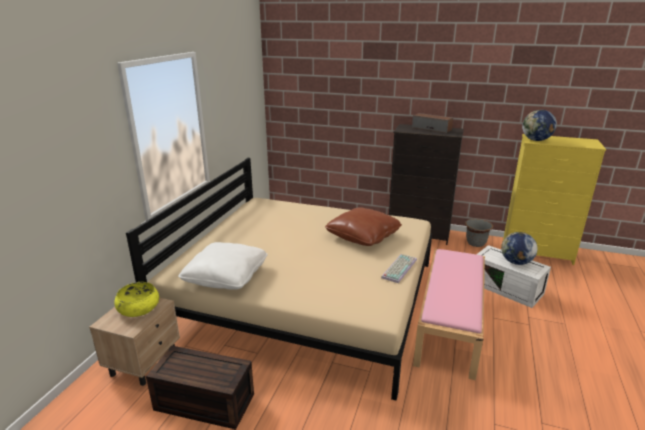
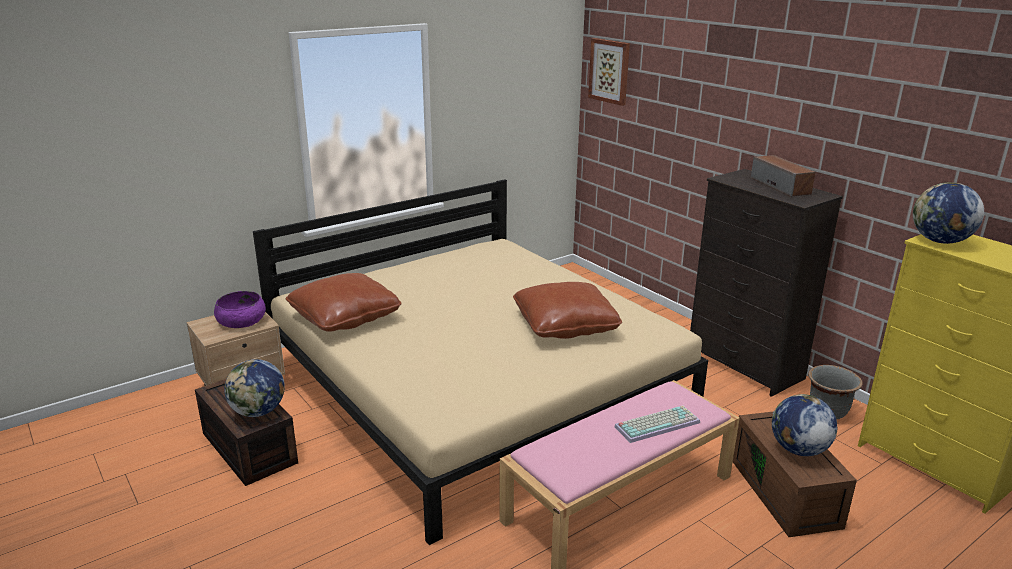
camera: 35 degrees right, 0 degrees up
yellow bowl [114,282,159,317] -> purple bowl [214,291,266,328]
white pillow [178,242,268,290] -> brown pillow [286,273,402,332]
keyboard [381,254,417,283] -> keyboard moved to [614,405,700,443]
white storage box [476,245,551,308] -> brown storage box [733,412,857,537]
none -> globe [224,359,285,417]
none -> picture [588,38,630,106]

